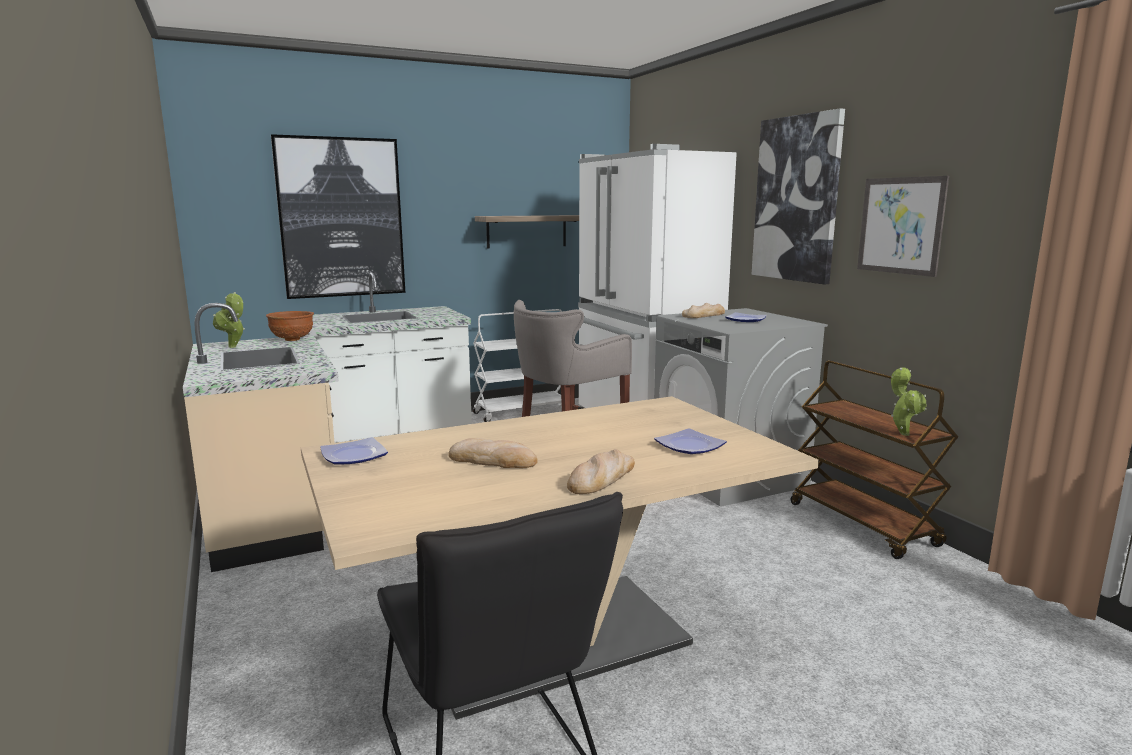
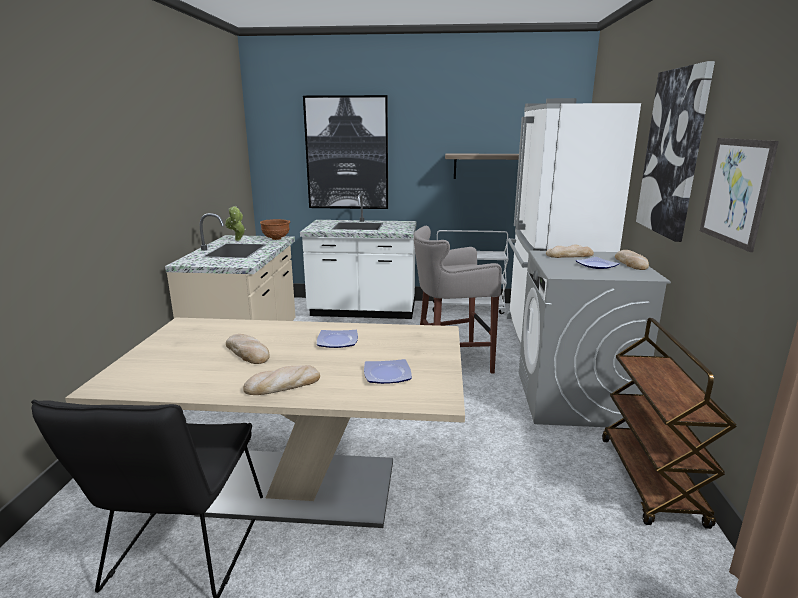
camera: 30 degrees right, 5 degrees up
plate [320,437,388,465] -> plate moved to [317,330,358,348]
potted plant [891,367,927,436] -> none
none -> bread [615,250,649,270]

